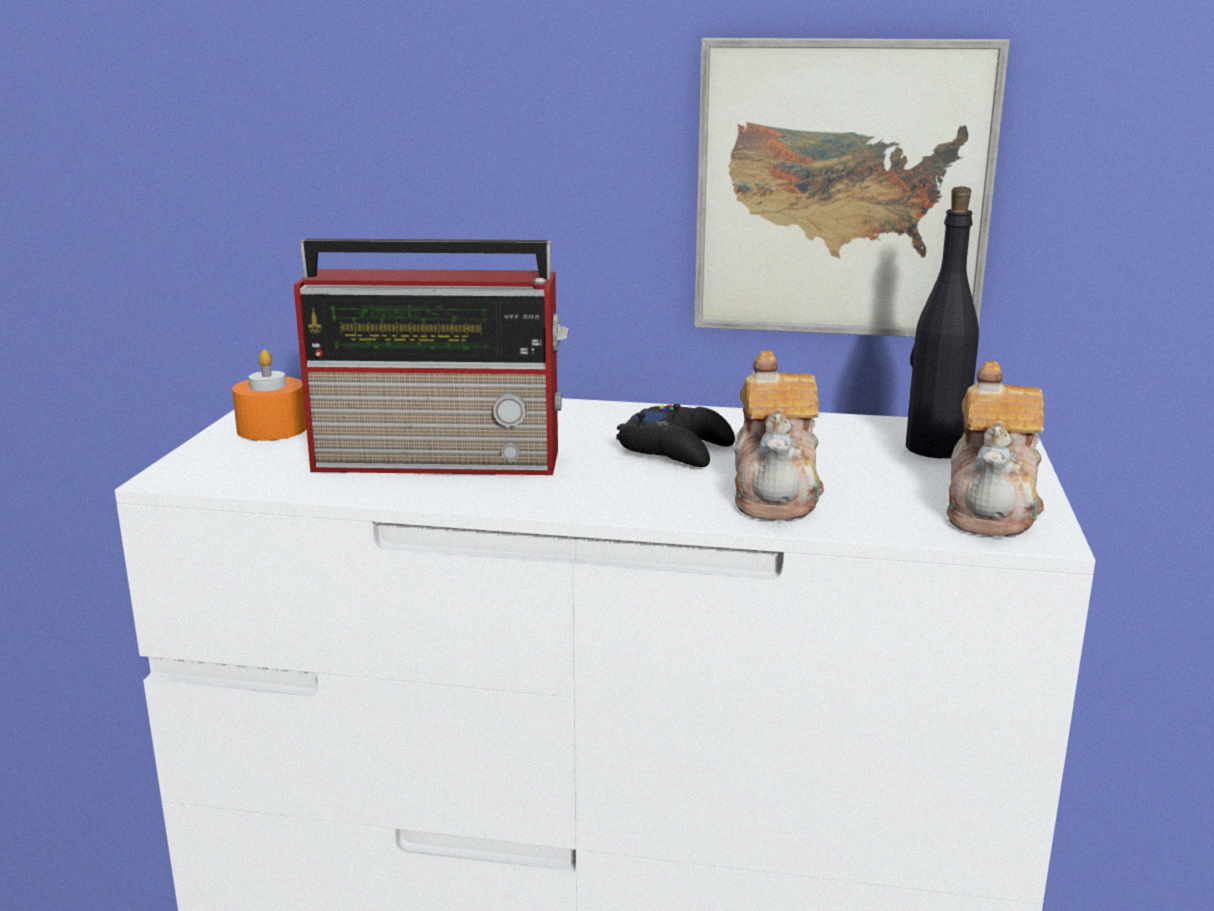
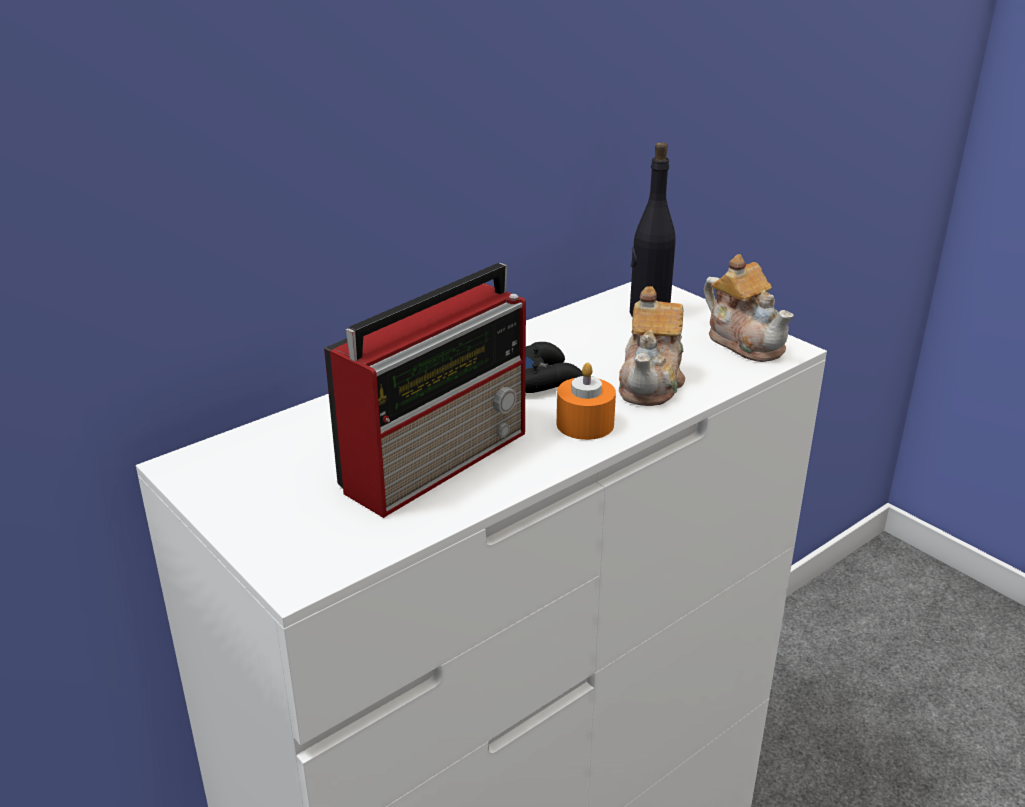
camera: 50 degrees left, 10 degrees up
orange candle [232,350,307,441] -> orange candle moved to [556,363,616,440]
picture [694,38,1010,337] -> none
teapot [734,350,824,521] -> teapot turned 60 degrees clockwise [619,286,685,406]

